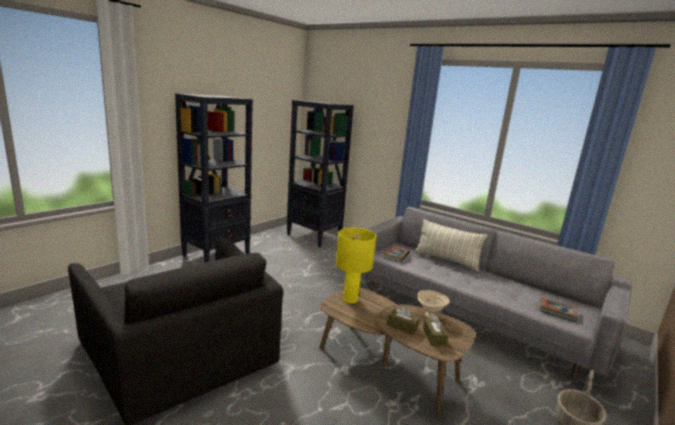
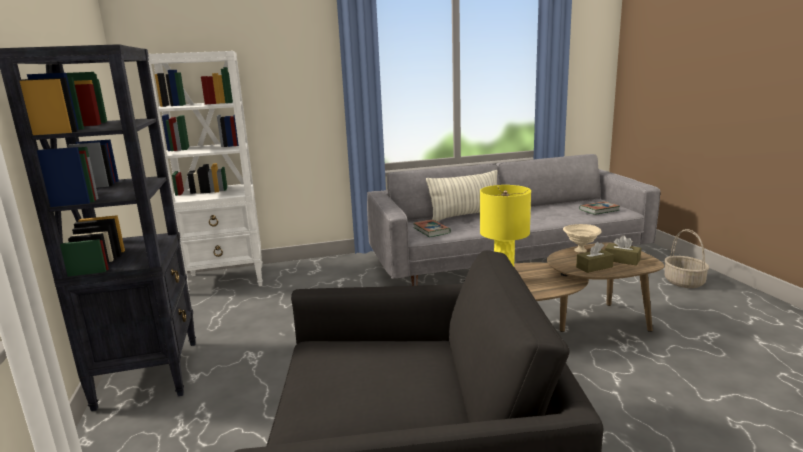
camera: 50 degrees left, 0 degrees up
black bookcase [287,100,354,247] -> white bookcase [148,51,263,290]

